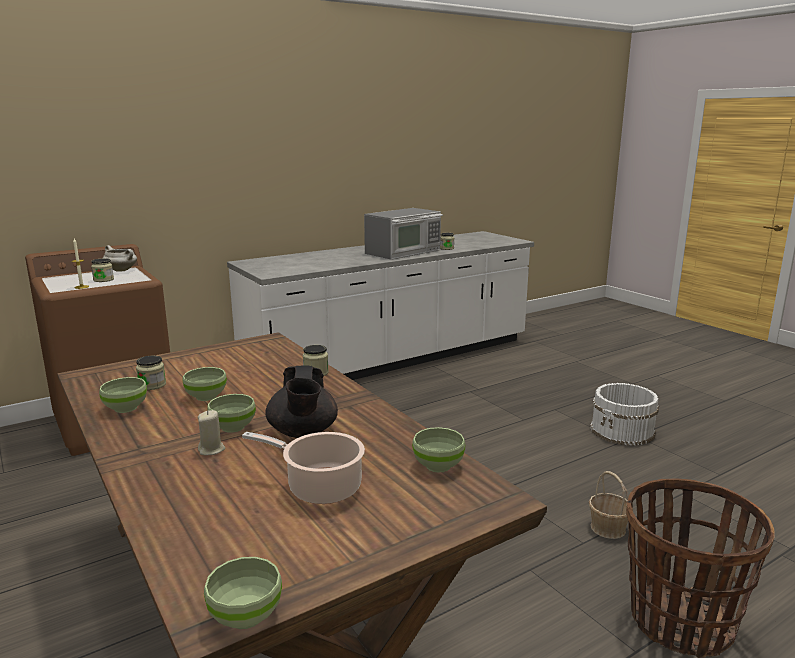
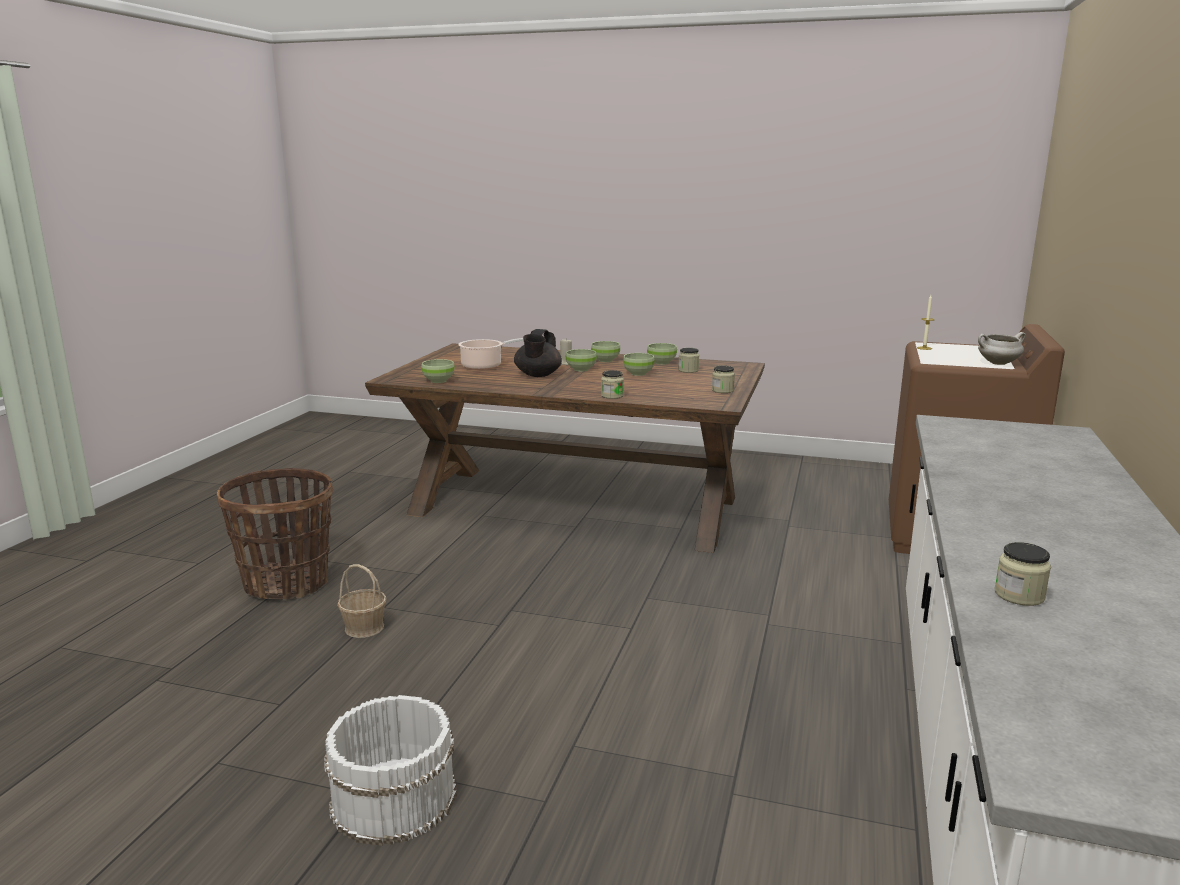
camera: 140 degrees right, 0 degrees up
jar [91,258,114,282] -> jar moved to [712,366,735,393]
green bowl [204,557,282,629] -> green bowl moved to [591,341,620,362]
black teapot [265,365,338,438] -> black teapot turned 120 degrees counterclockwise [514,329,562,377]
microwave [364,208,443,260] -> none

